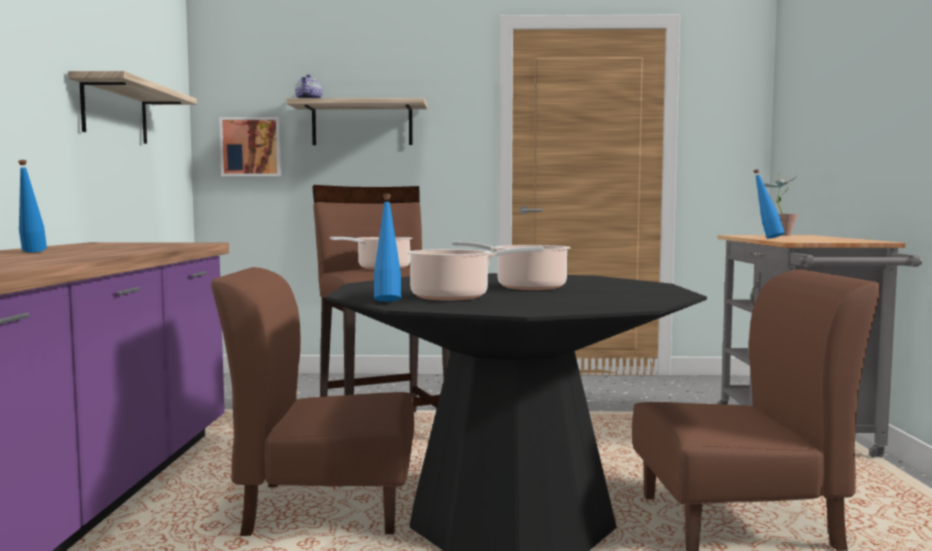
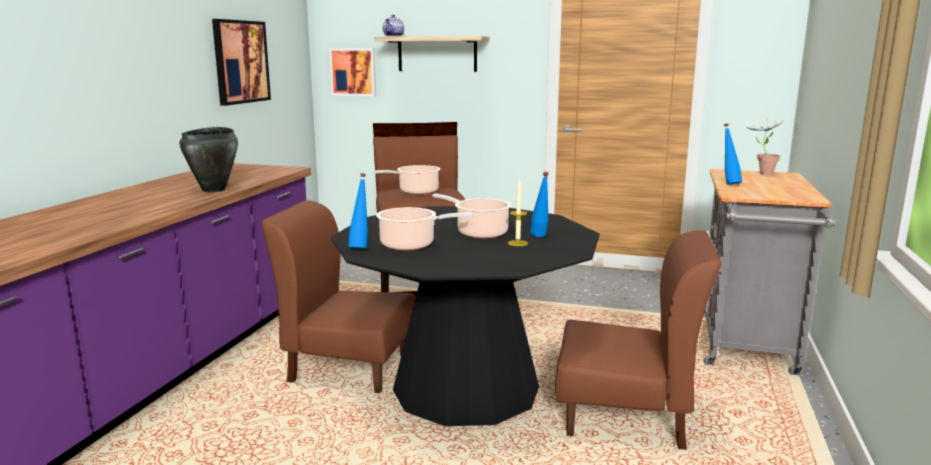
camera: 15 degrees right, 10 degrees up
blue bottle [18,160,47,253] -> blue bottle moved to [530,172,549,237]
shelf [68,71,197,144] -> picture [212,19,271,106]
none -> black cooking pot [180,127,238,192]
none -> candle [508,179,528,246]

